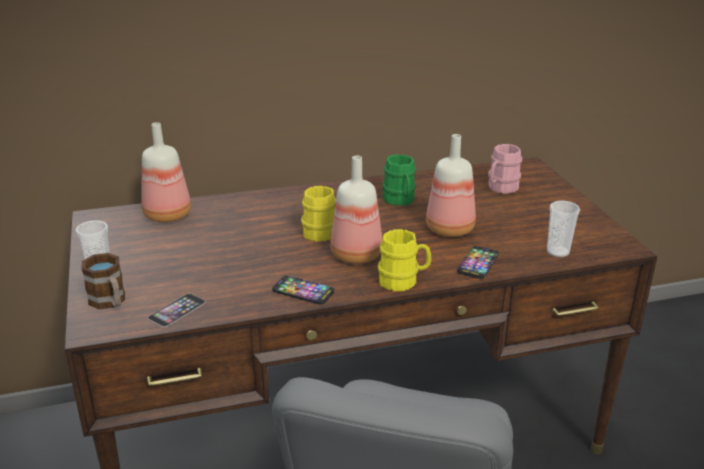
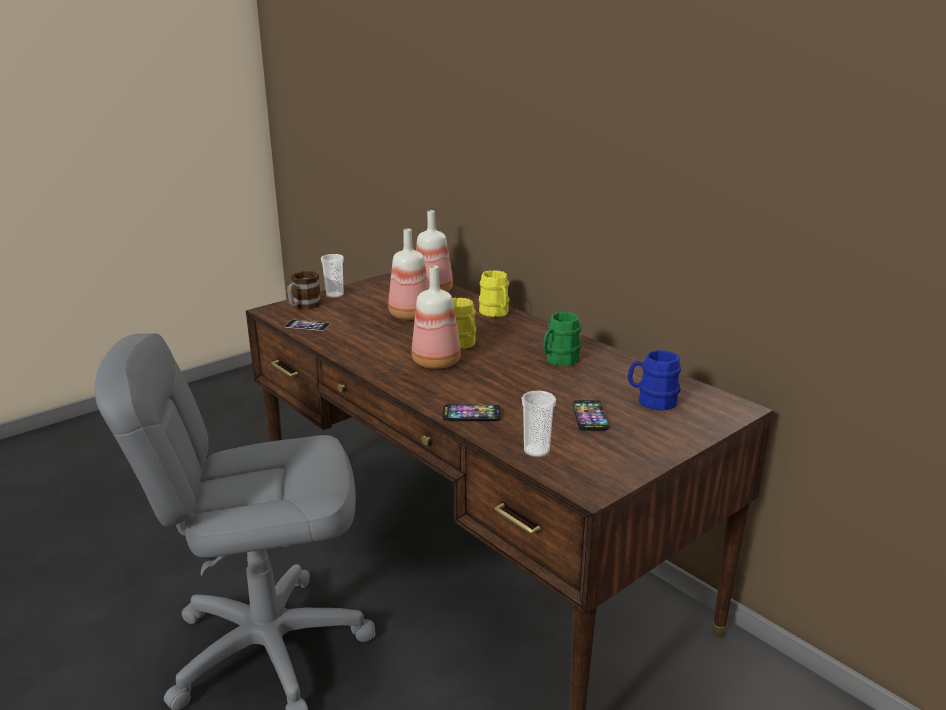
camera: 65 degrees right, 5 degrees down
phone [272,275,334,305] -> phone moved to [573,400,609,431]
yellow mug [377,229,432,291] -> yellow mug moved to [479,270,509,317]
bottle [426,134,476,237] -> bottle moved to [388,229,429,320]
pink mug [488,144,522,194] -> blue mug [628,350,681,411]

